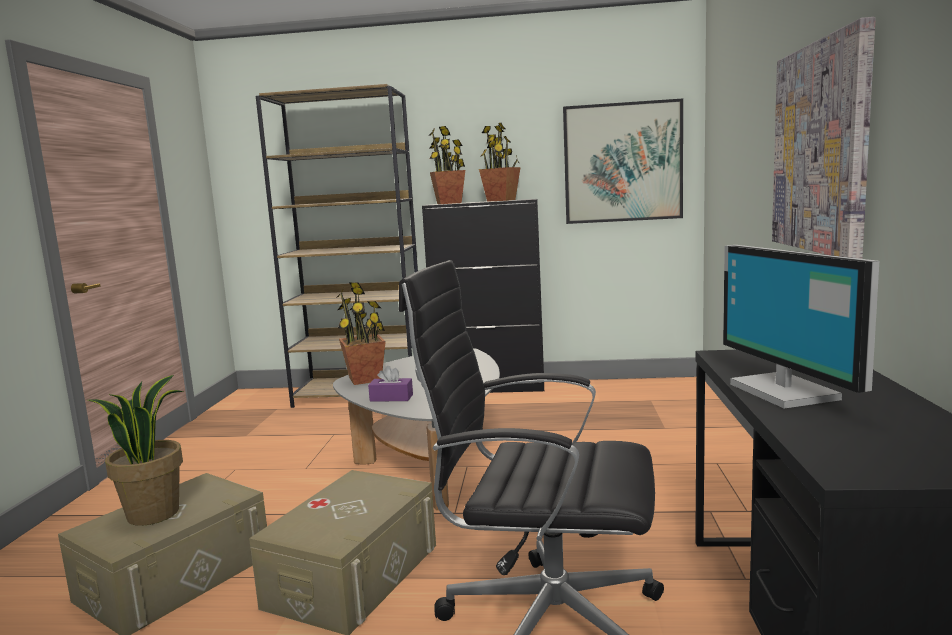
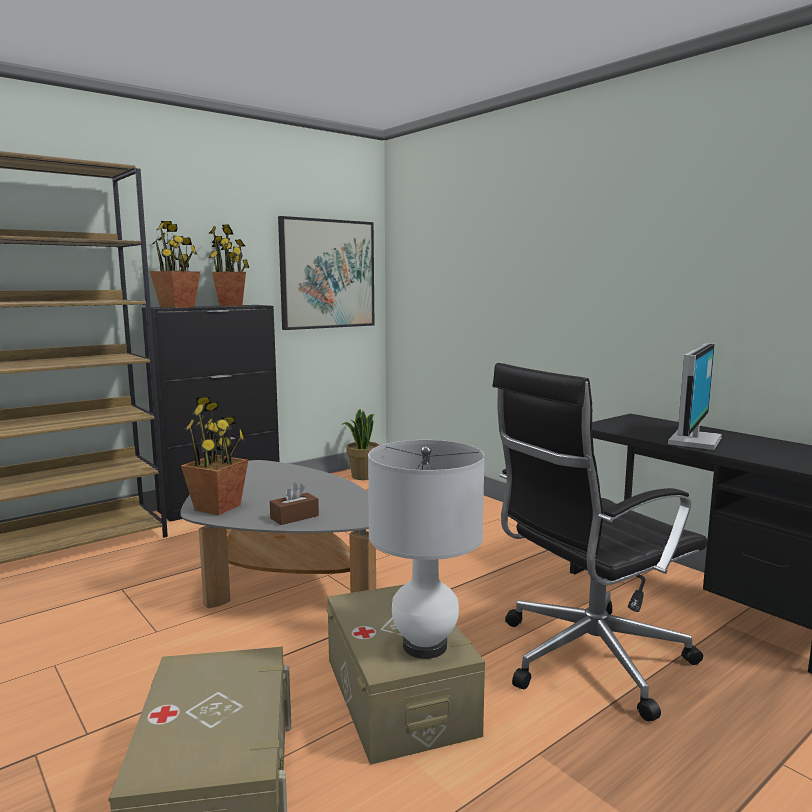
camera: 45 degrees left, 0 degrees up
potted plant [88,375,184,526] -> potted plant moved to [343,409,380,480]
purple tissue box [368,366,413,402] -> brown tissue box [270,482,319,525]
monitor [723,245,879,409] -> monitor turned 90 degrees counterclockwise [668,343,722,450]
picture [772,17,876,259] -> none
none -> white table lamp [368,440,485,659]

